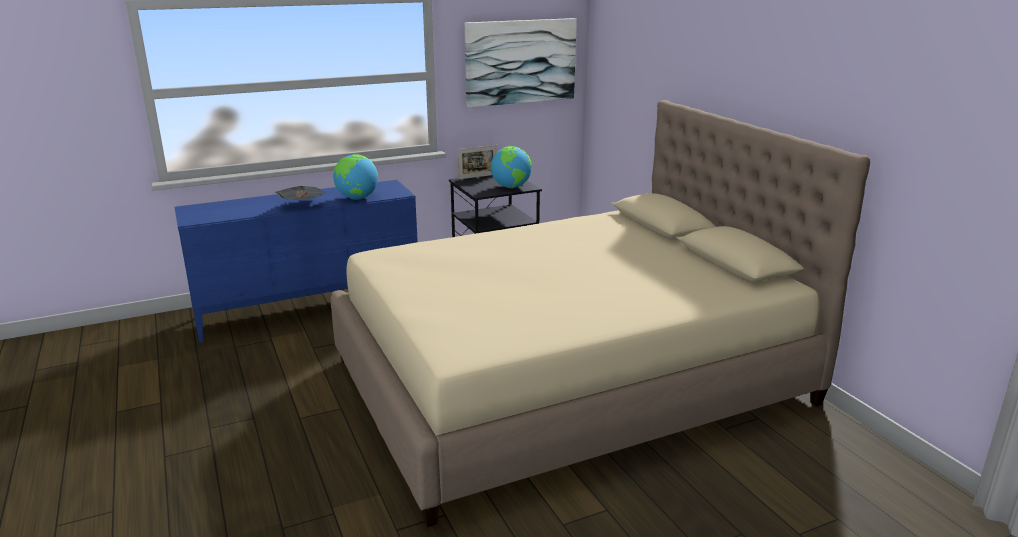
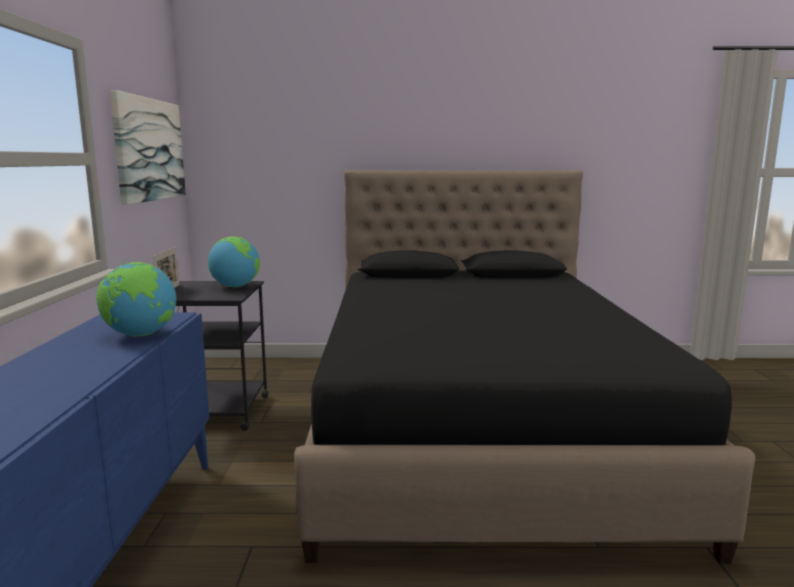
camera: 65 degrees left, 10 degrees down
newspaper [275,186,325,200] -> none
beige bed [331,100,870,527] -> black bed [294,170,756,564]

